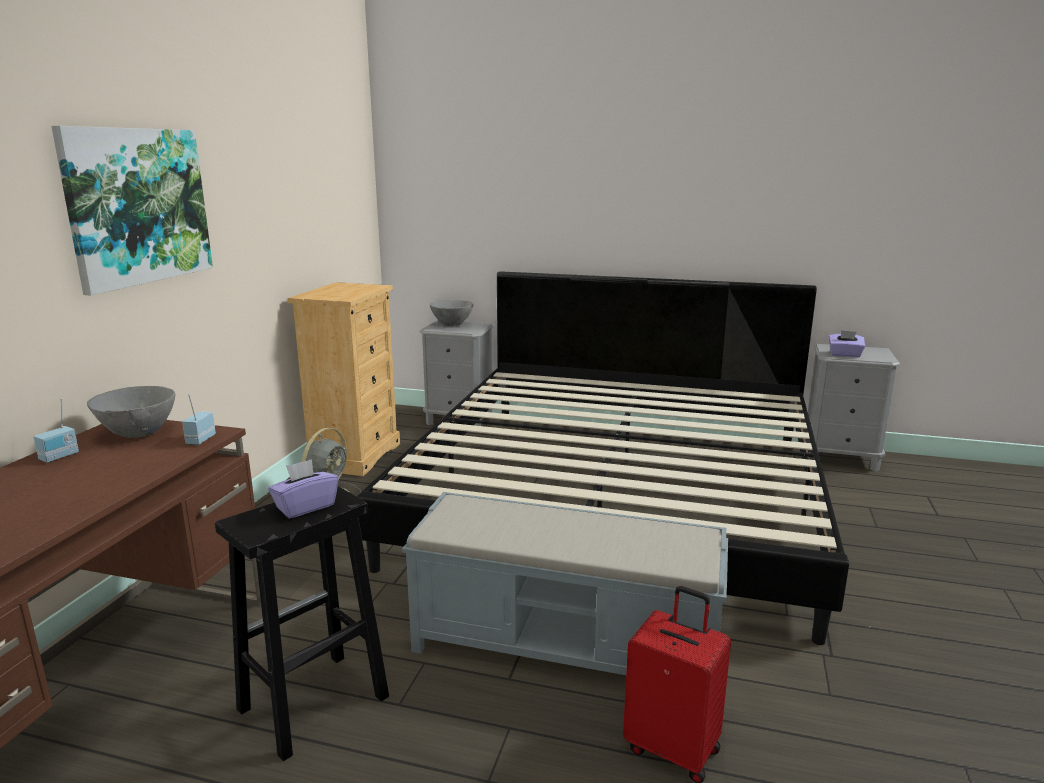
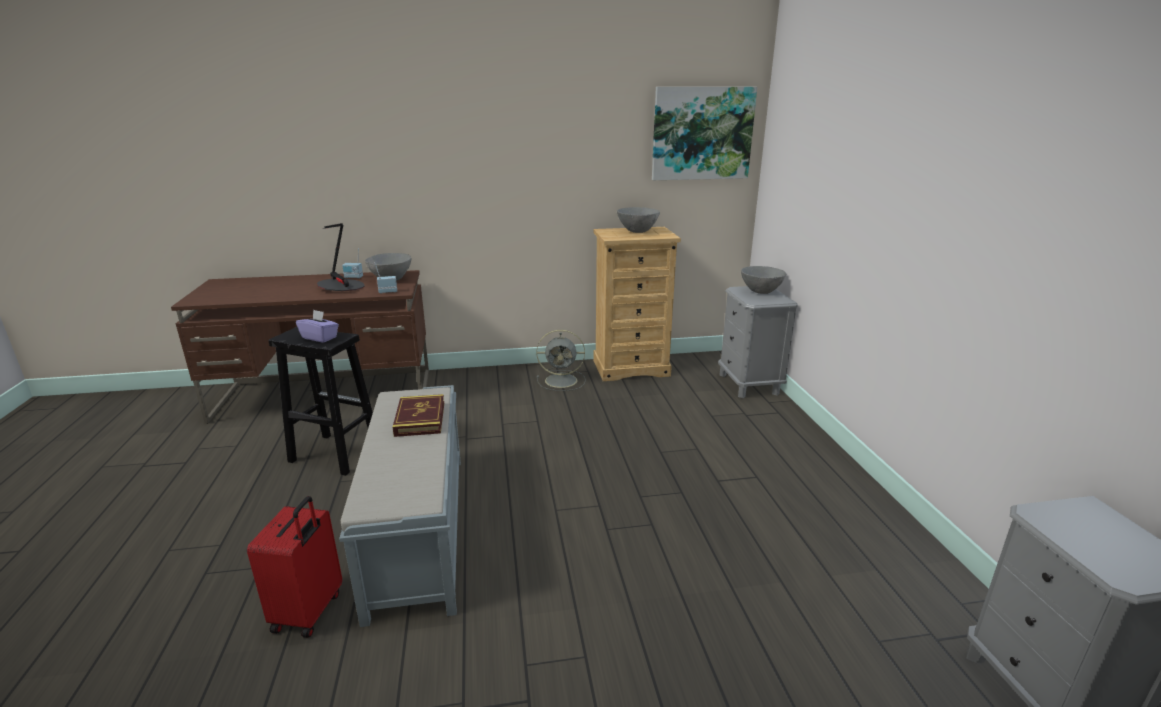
camera: 65 degrees right, 5 degrees up
picture [51,126,213,295] -> picture moved to [652,87,757,180]
bed [357,271,849,645] -> none
purple tissue box [829,330,865,357] -> none
none -> table lamp [317,223,364,291]
none -> book [393,394,444,437]
none -> grey bowl [617,207,660,233]

